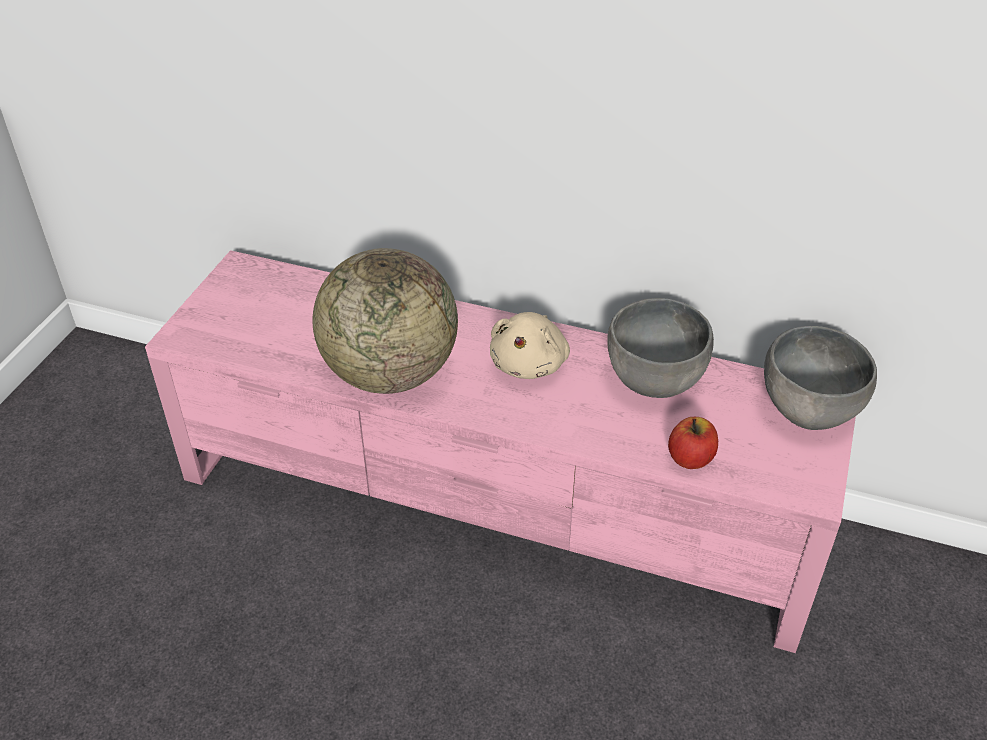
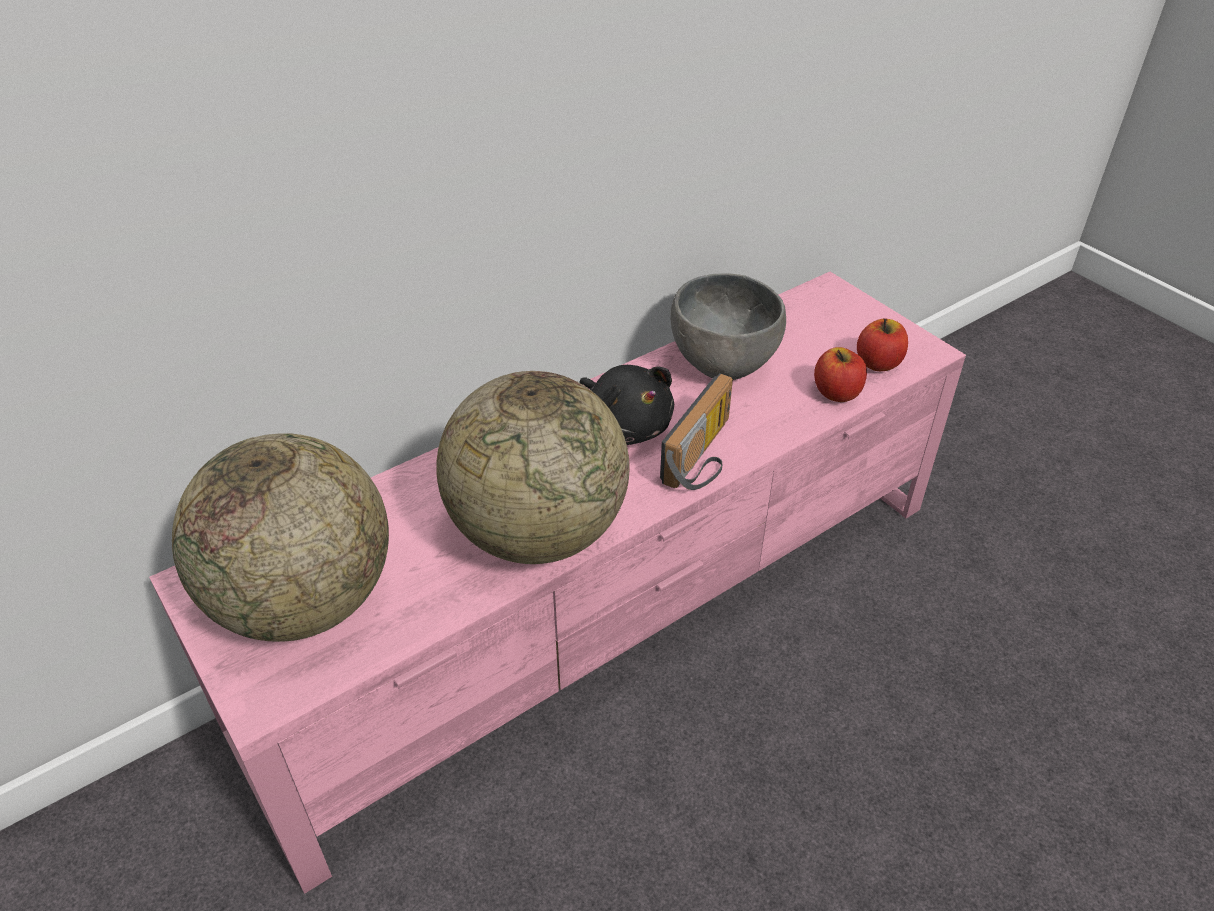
camera: 55 degrees left, 0 degrees up
beige plush toy [490,312,570,379] -> black plush toy [580,365,674,445]
grey bowl [764,326,877,430] -> none
none -> globe [172,433,389,642]
none -> radio [660,373,733,490]
none -> apple [857,318,908,371]

